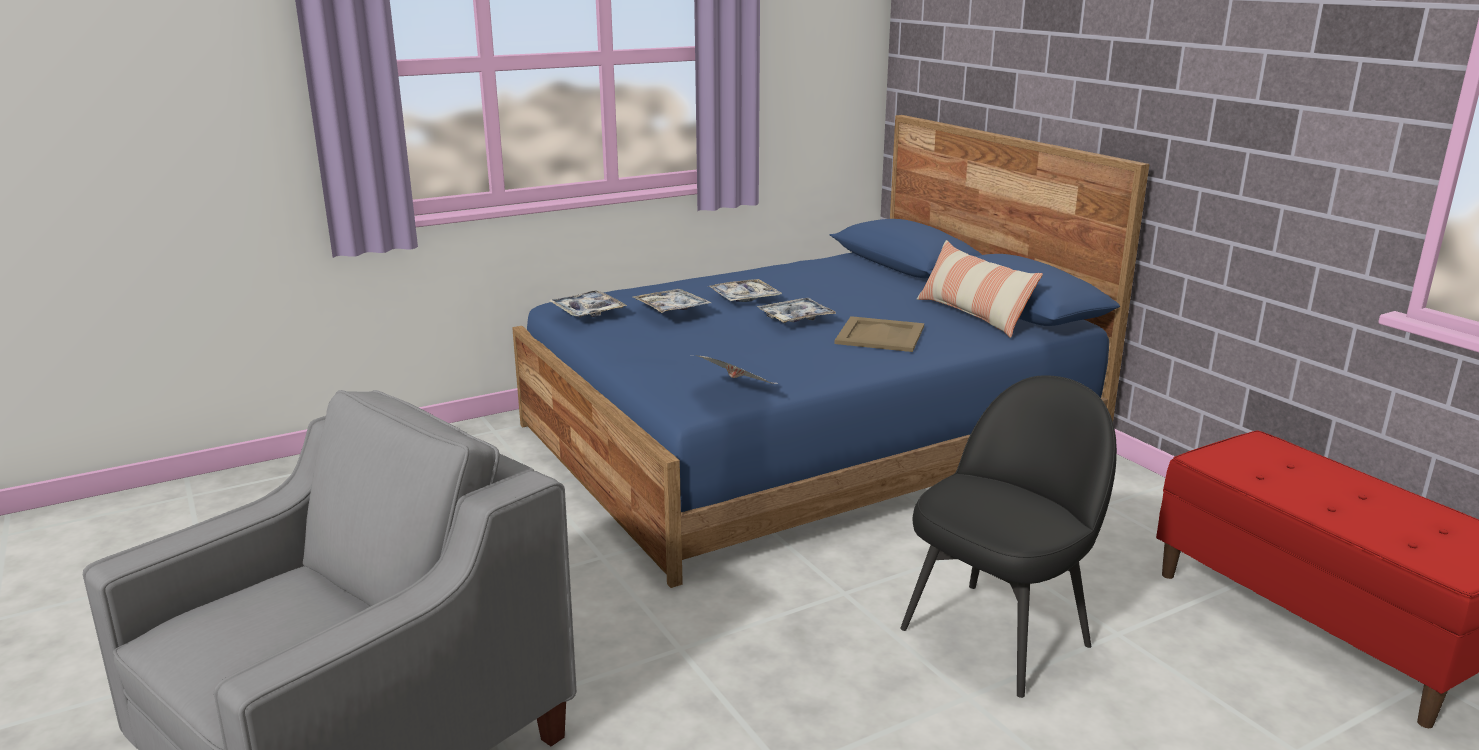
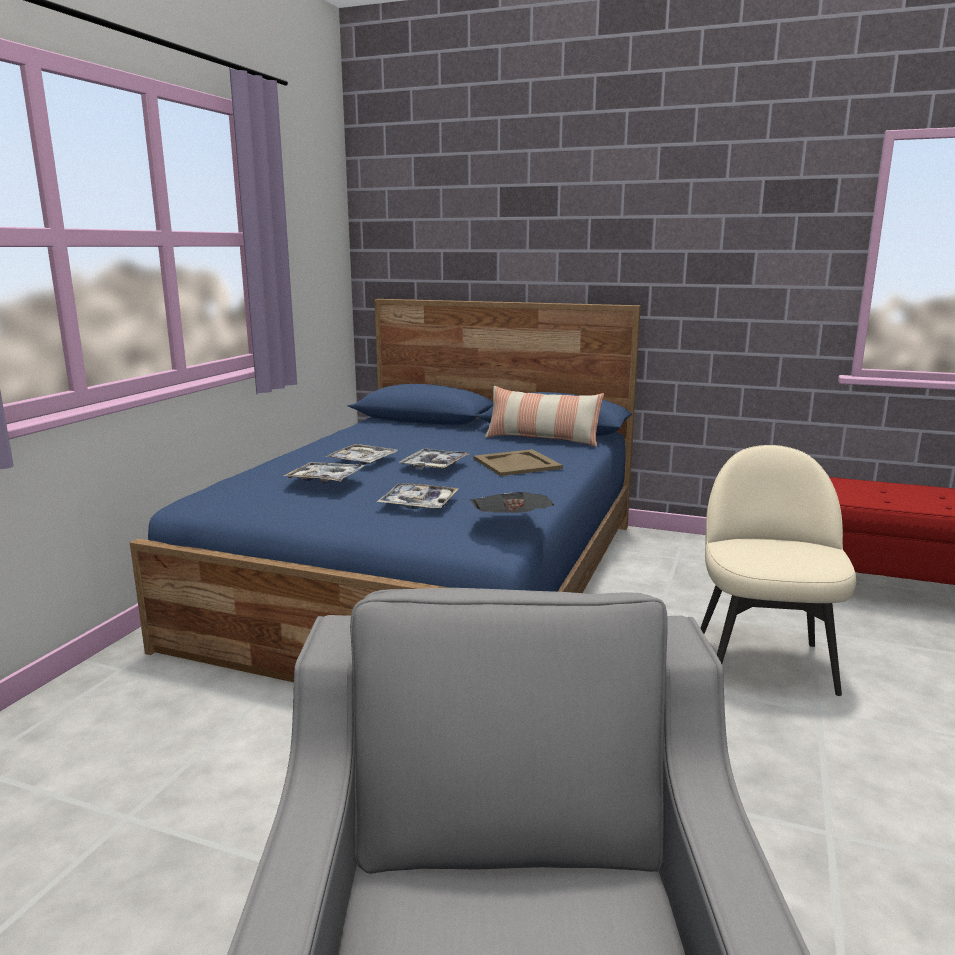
camera: 40 degrees left, 5 degrees down
tray [549,290,627,317] -> tray moved to [377,483,459,509]
black chair [900,375,1117,698] -> beige chair [700,445,856,696]

